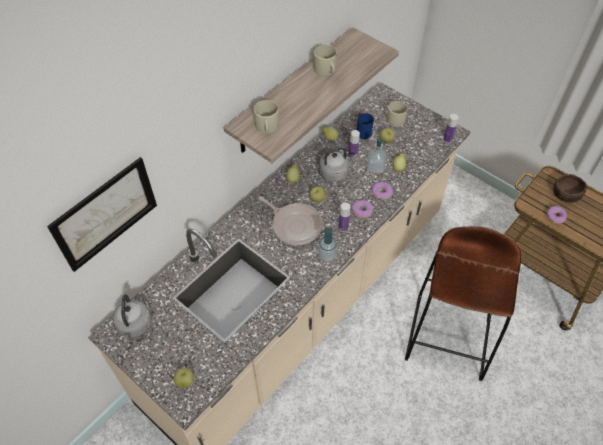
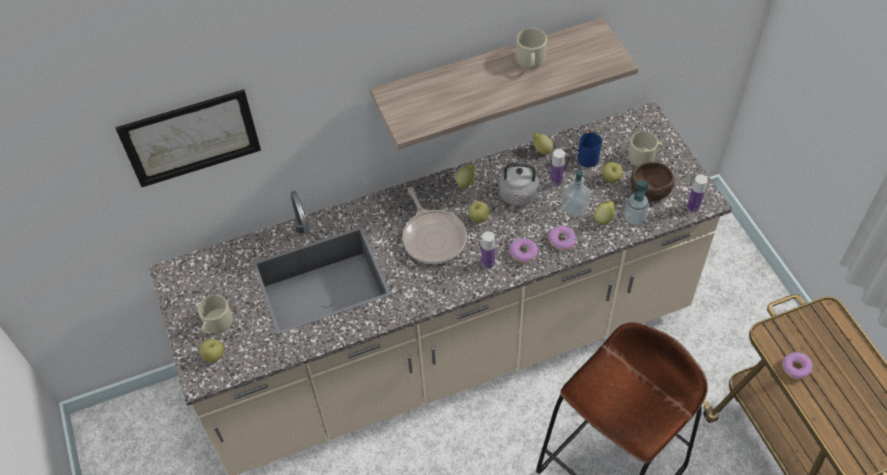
camera: 30 degrees right, 0 degrees up
grey kettle [113,295,152,341] -> none
beige mug [253,100,279,133] -> beige mug moved to [198,295,233,334]
soap dispenser [318,228,337,262] -> soap dispenser moved to [624,180,649,225]
brown bowl [553,174,587,203] -> brown bowl moved to [631,161,674,202]

